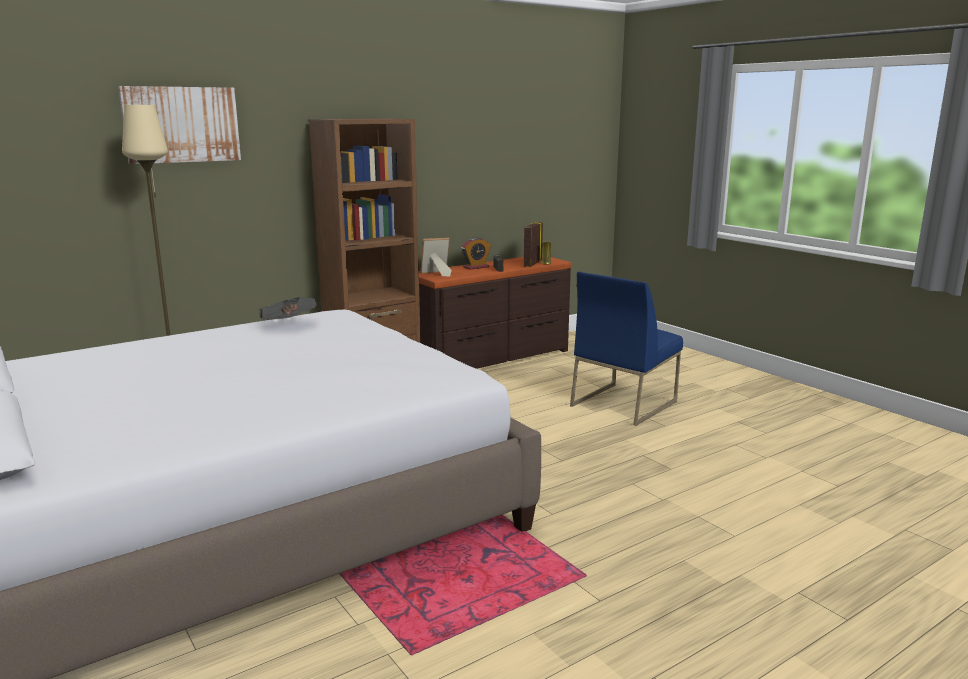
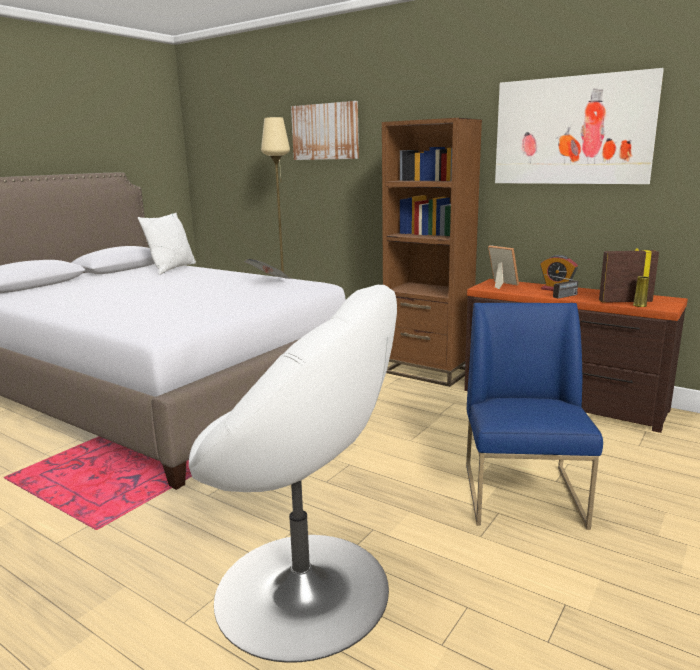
camera: 70 degrees right, 0 degrees up
blue chair [570,272,683,426] -> blue chair turned 75 degrees clockwise [466,303,603,530]
none -> white pillow [138,212,196,275]
none -> white armchair [189,285,397,663]
none -> picture [495,68,664,184]

